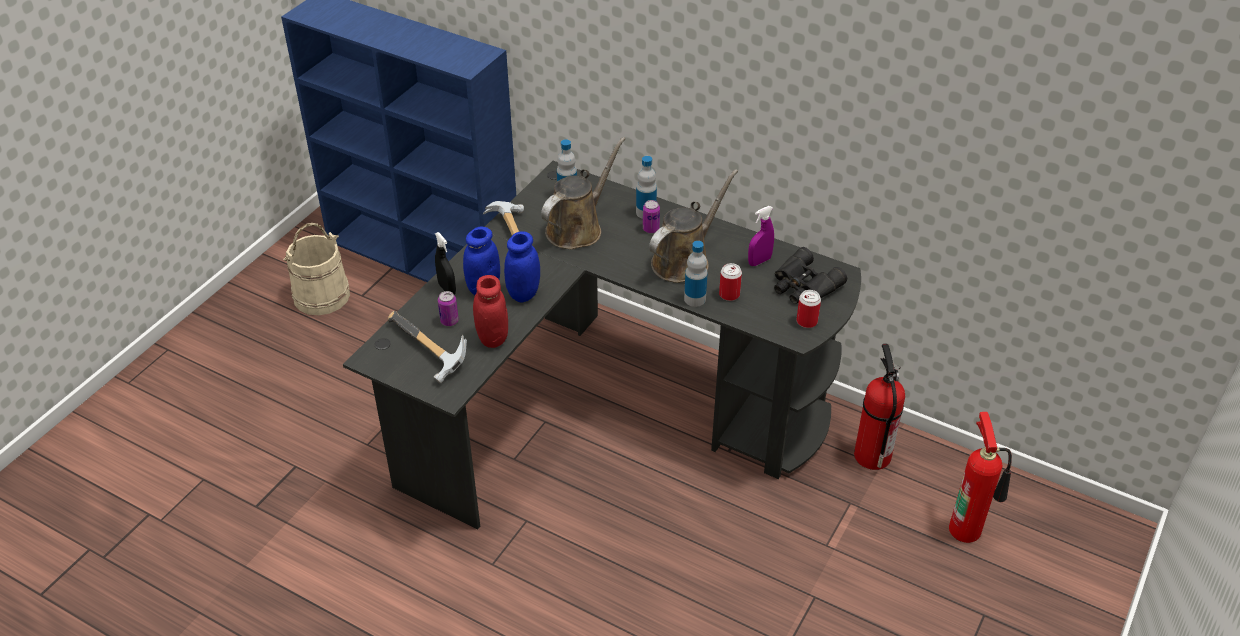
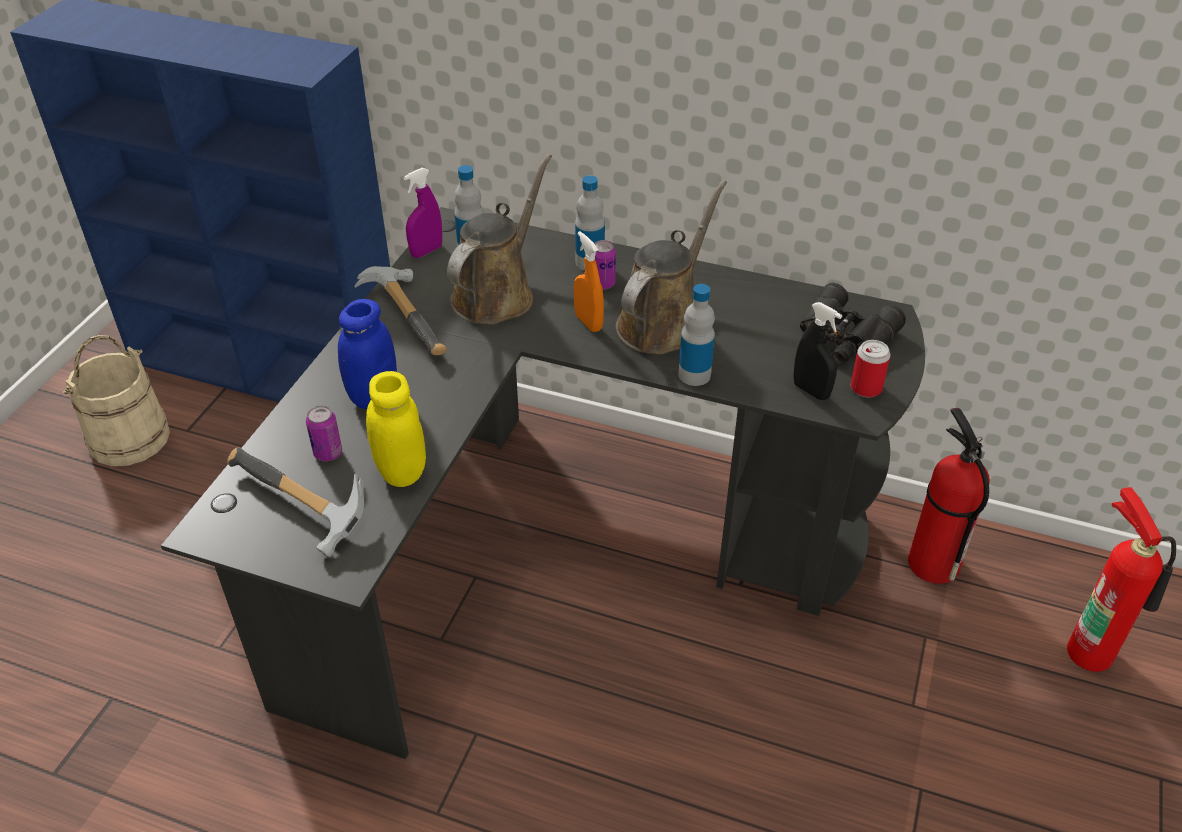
camera: 10 degrees left, 0 degrees up
black spray bottle [435,232,456,294] -> black spray bottle moved to [794,302,842,400]
red jar [473,275,508,348] -> yellow jar [366,371,426,487]
blue jar [504,231,540,302] -> none
can [719,263,742,301] -> none
purple spray bottle [748,206,774,266] -> purple spray bottle moved to [403,168,442,258]
none -> orange spray bottle [574,231,604,332]

